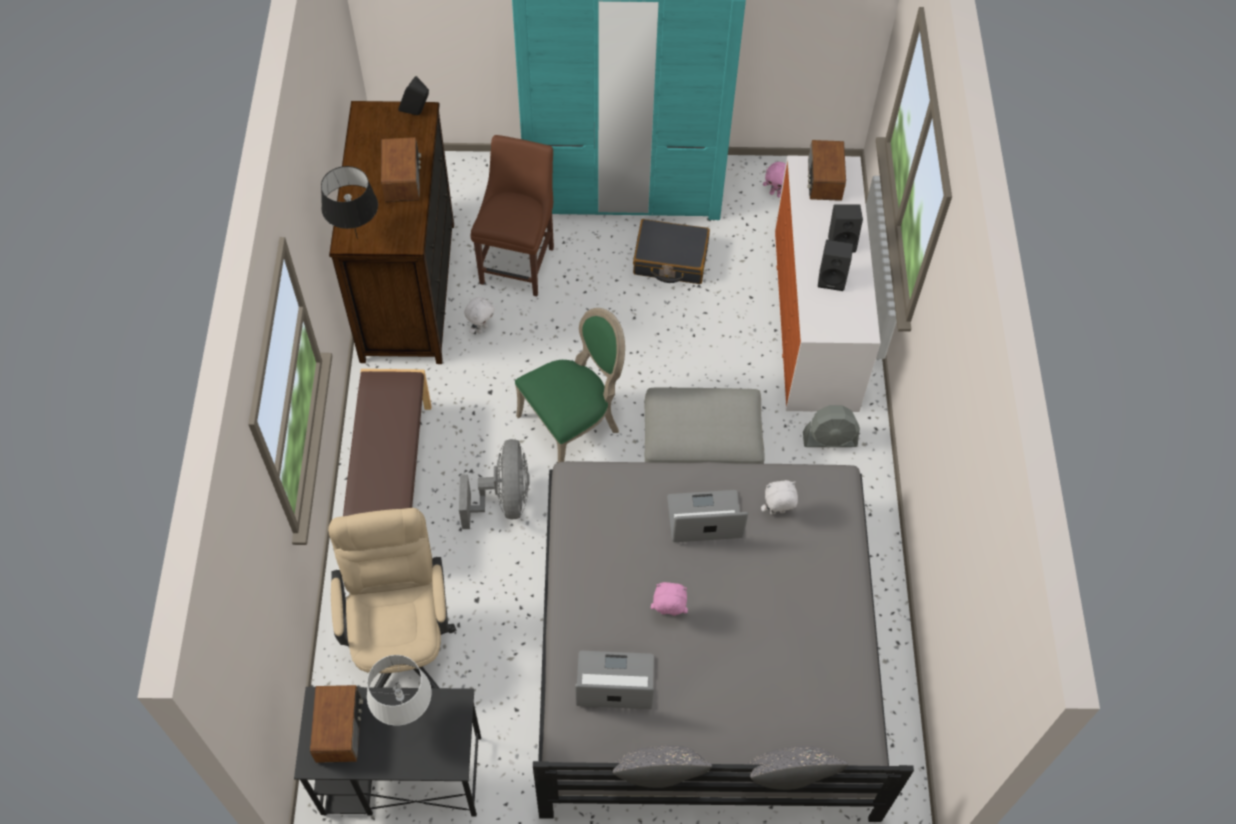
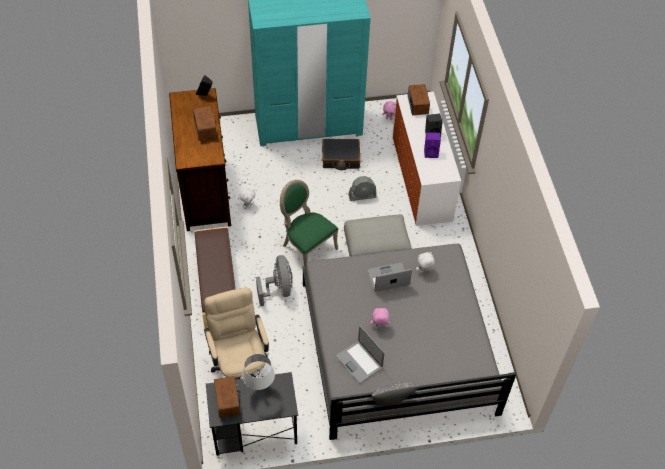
camera: 10 degrees left, 5 degrees down
black table lamp [321,166,378,239] -> none
brown chair [470,135,554,296] -> none
green chair [515,308,625,463] -> green chair turned 90 degrees counterclockwise [280,180,338,267]
laptop [575,651,654,709] -> laptop turned 120 degrees counterclockwise [336,326,385,383]
grey pillow [746,746,848,790] -> none
grey fan [803,405,860,447] -> grey fan moved to [348,176,377,201]
black speaker [818,240,853,291] -> purple speaker [424,132,441,158]

